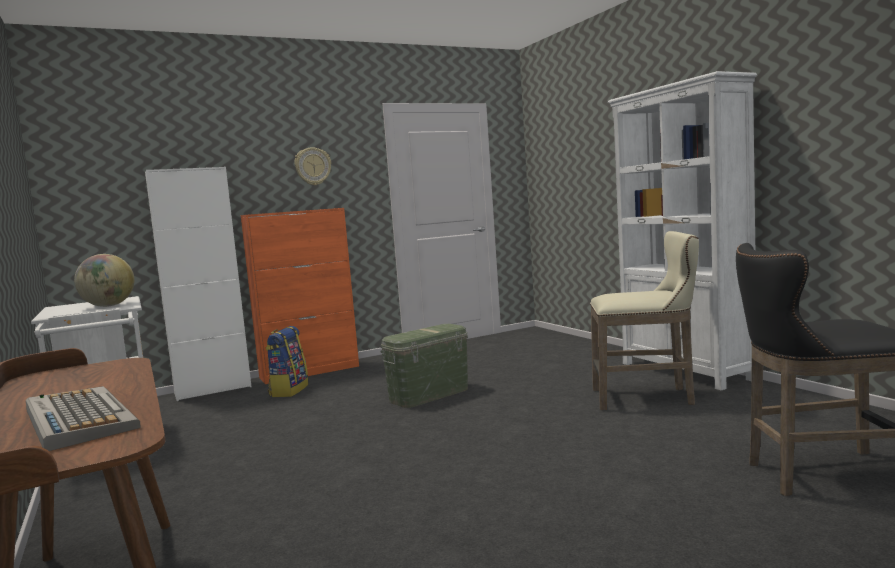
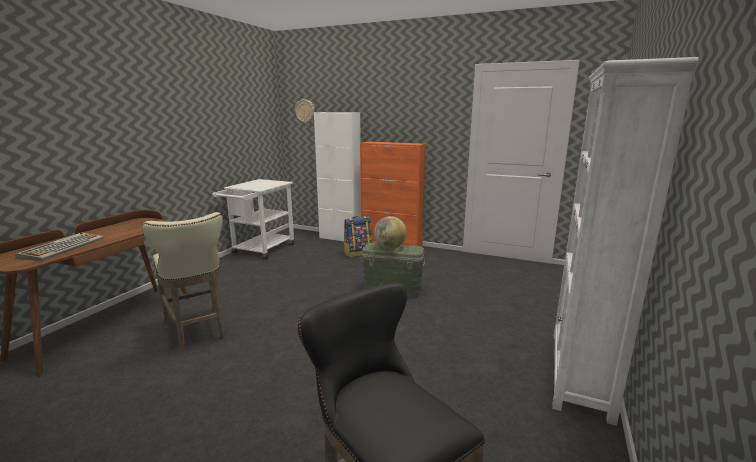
camera: 50 degrees right, 10 degrees up
globe [74,254,134,307] -> globe moved to [374,216,407,249]
wall clock [294,147,331,185] -> wall clock moved to [295,99,315,123]
beige stool [590,231,699,410] -> beige stool moved to [142,212,226,352]

